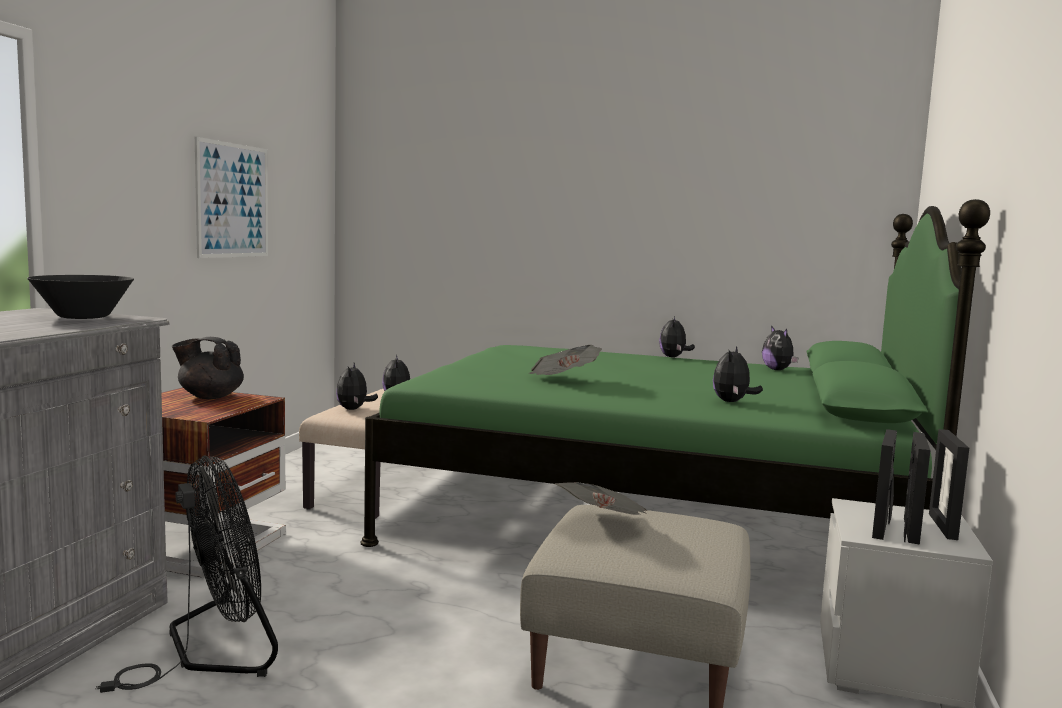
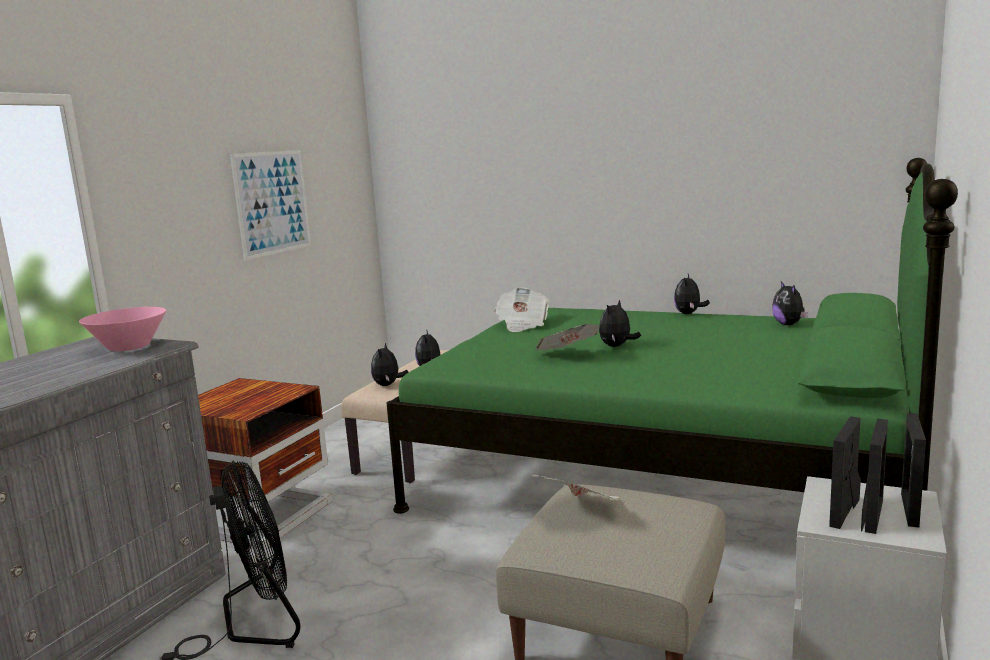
camera: 10 degrees right, 5 degrees up
black bowl [27,275,134,319] -> pink bowl [79,307,166,351]
black teapot [172,337,244,399] -> none
plush toy [713,346,763,402] -> plush toy moved to [599,300,641,347]
none -> newspaper [494,287,550,332]

